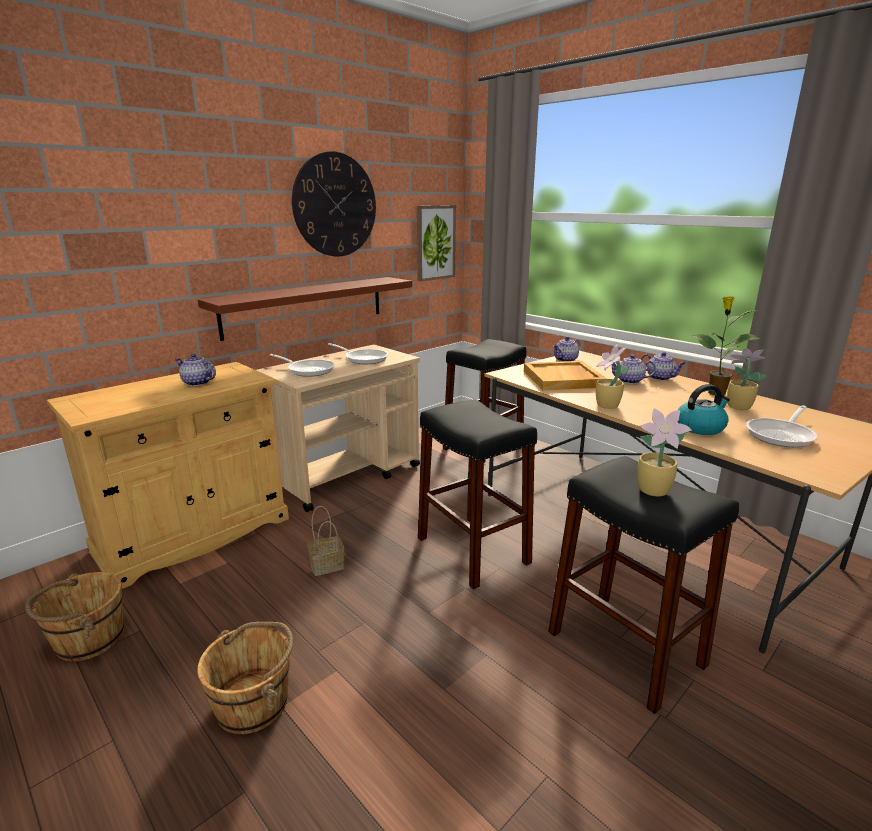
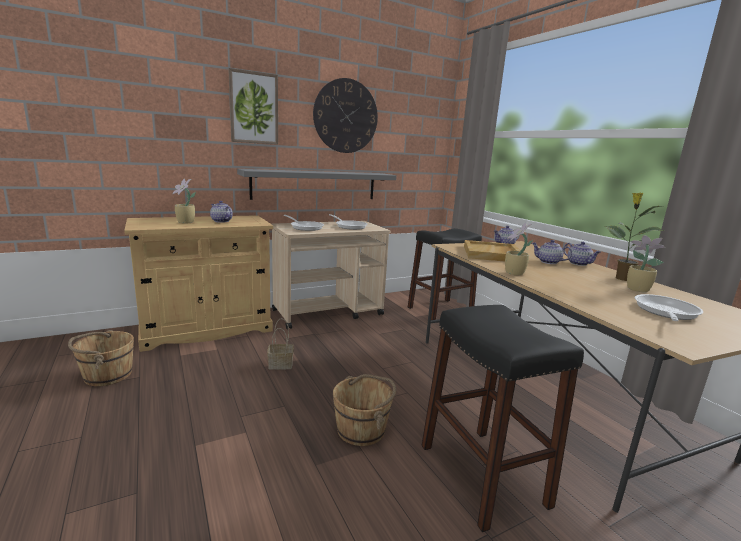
camera: 15 degrees right, 5 degrees down
brown bucket [197,622,293,734] -> brown bucket moved to [333,374,396,446]
brown shelf [198,277,412,341] -> grey shelf [237,169,396,200]
picture [417,205,456,281] -> picture moved to [228,68,278,145]
black stool [418,400,537,589] -> none
potted plant [637,408,692,496] -> potted plant moved to [172,179,196,224]
kettle [678,384,730,435] -> none
frying pan [746,405,818,447] -> frying pan turned 150 degrees clockwise [635,294,703,321]

